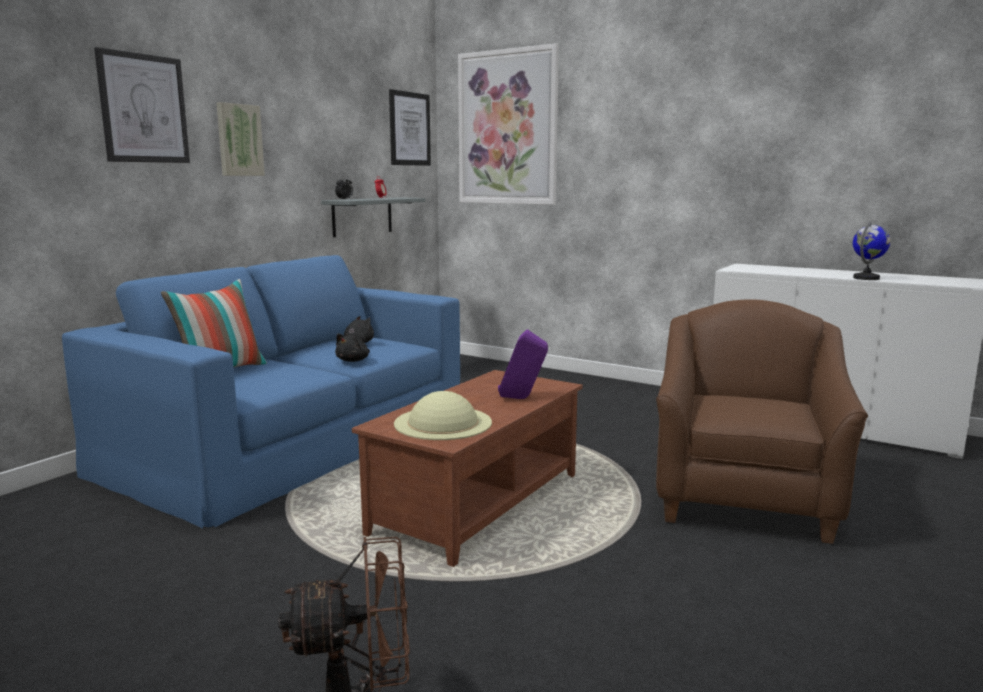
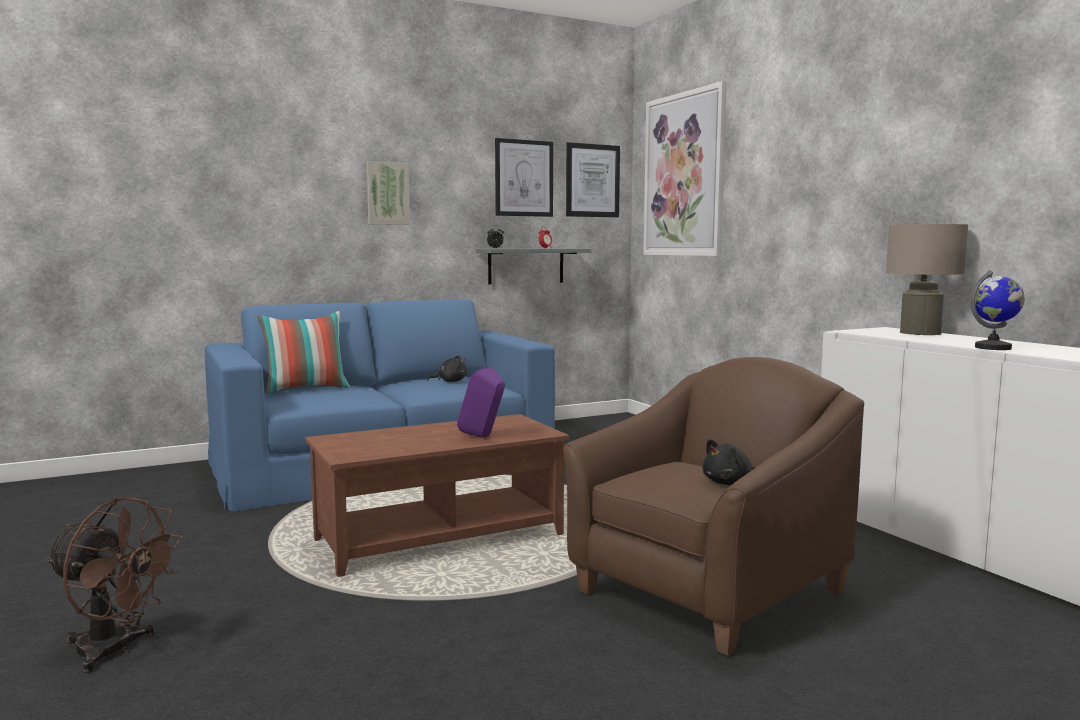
camera: 30 degrees right, 5 degrees down
picture [94,47,190,163] -> picture moved to [495,138,553,217]
black plush toy [335,333,370,362] -> black plush toy moved to [703,439,756,485]
beige hat [394,391,492,440] -> none
none -> beige table lamp [886,224,968,335]

